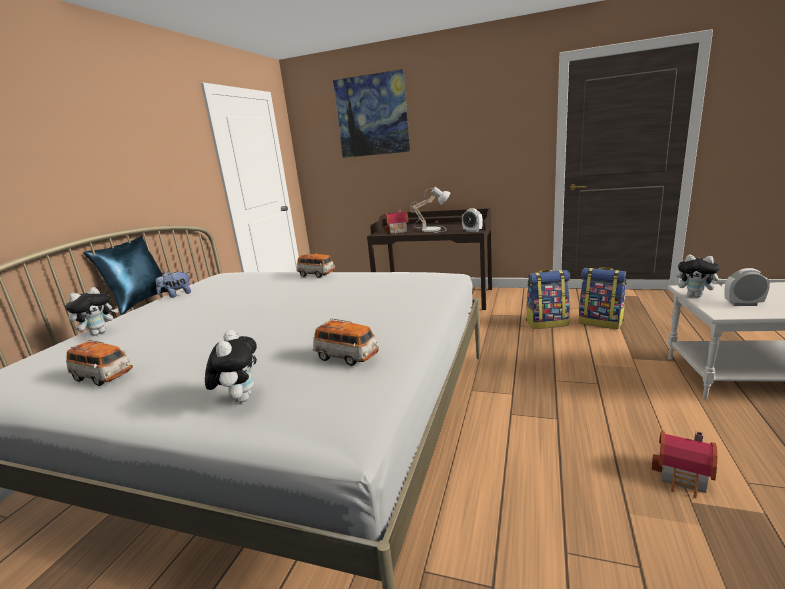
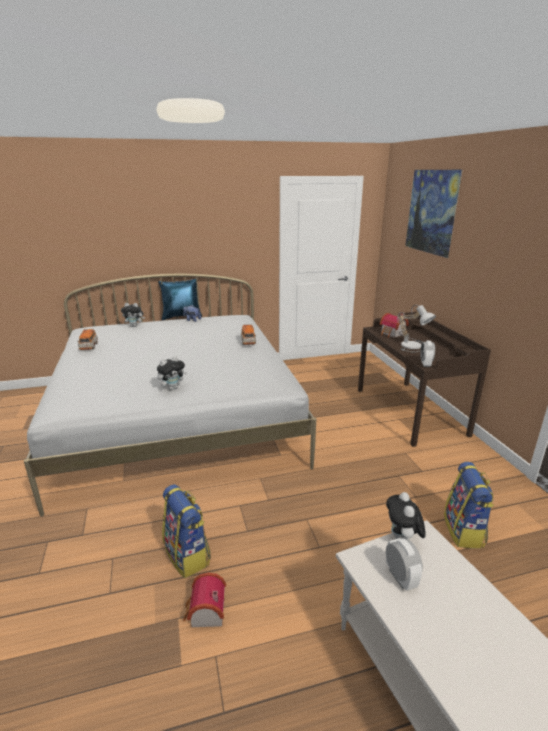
camera: 55 degrees right, 5 degrees up
plush toy [205,330,257,403] -> plush toy moved to [157,356,187,390]
toy car [313,319,379,366] -> none
backpack [526,269,570,329] -> backpack moved to [162,484,211,578]

